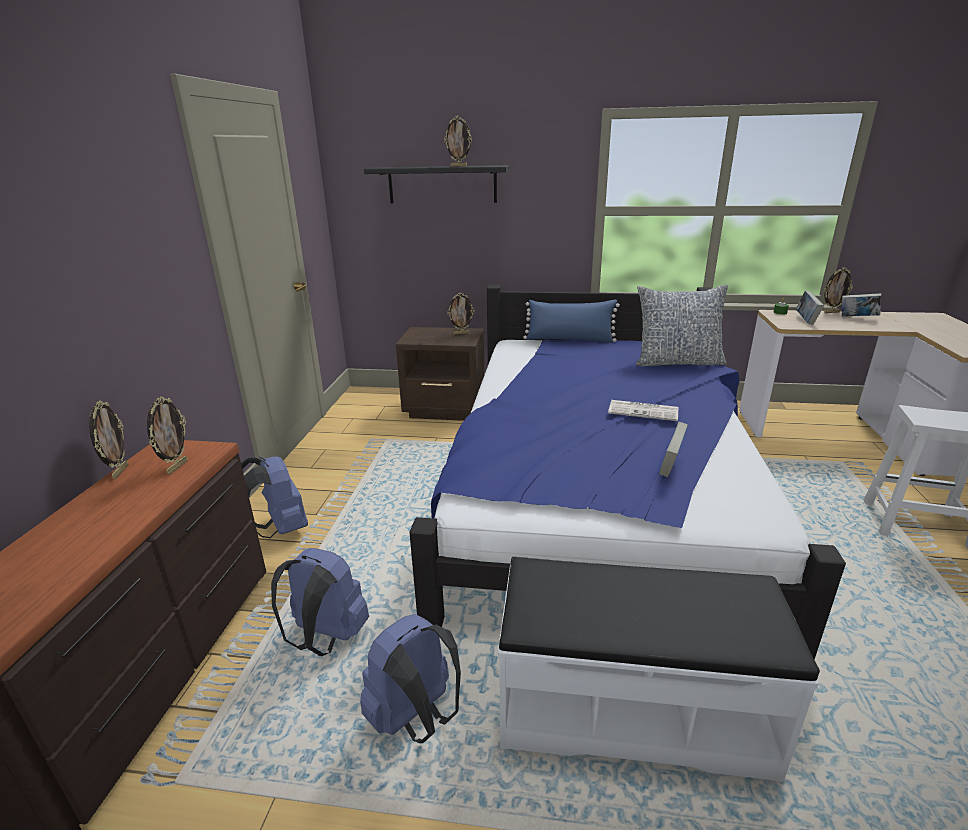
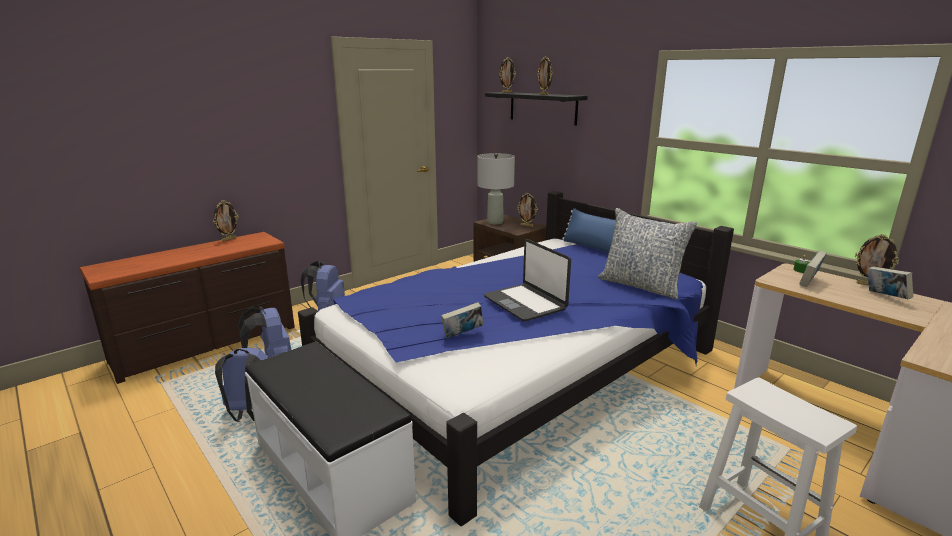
camera: 40 degrees right, 5 degrees down
picture frame [147,397,188,474] -> picture frame moved to [499,57,516,93]
newspaper [608,400,678,421] -> laptop [484,239,571,321]
none -> grey table lamp [477,153,515,224]

